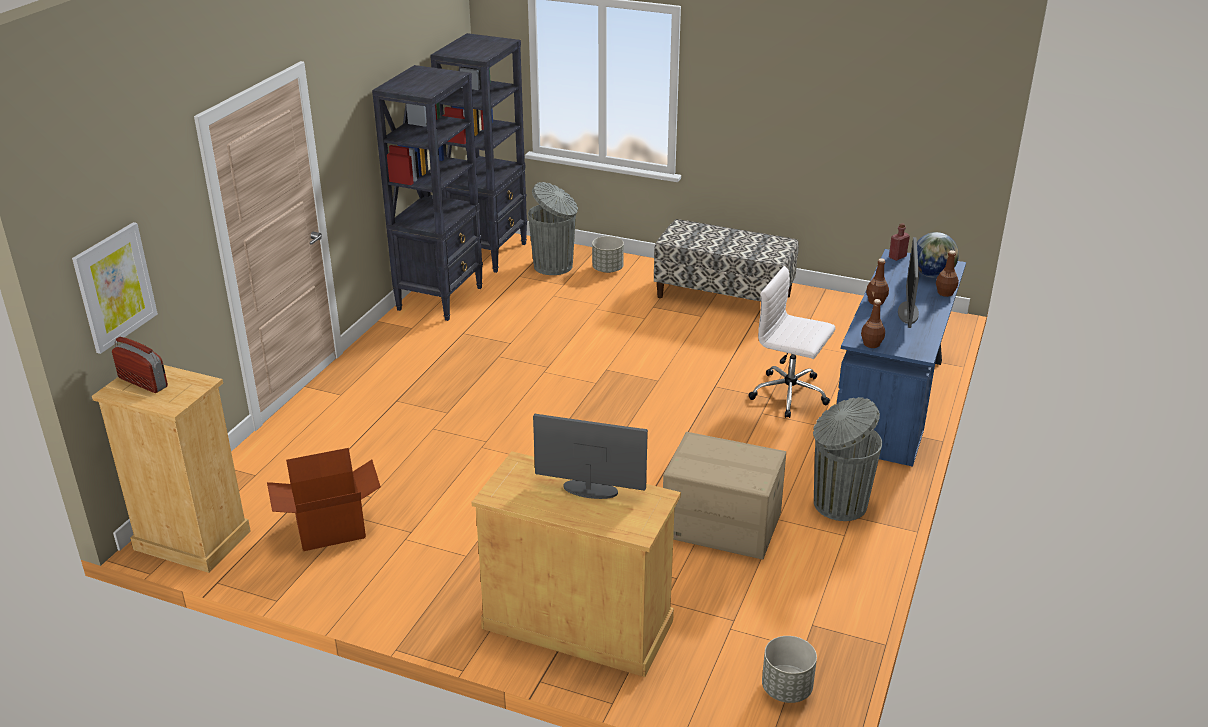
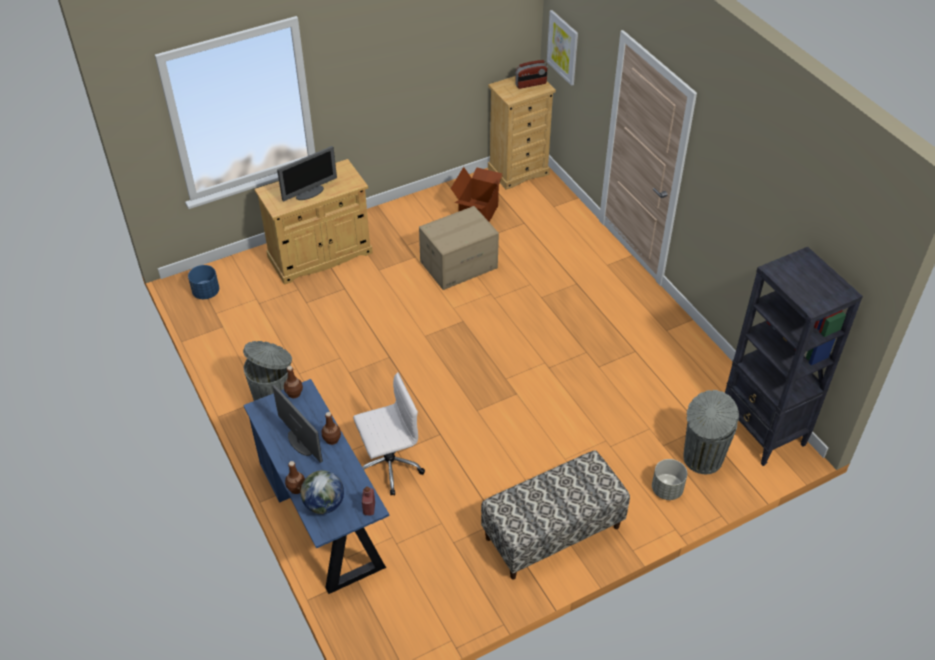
camera: 130 degrees right, 15 degrees up
black bookcase [372,65,483,321] -> none
cardboard box [663,432,786,560] -> cardboard box moved to [419,206,499,290]
grey planter [762,636,817,703] -> blue planter [188,265,219,299]

